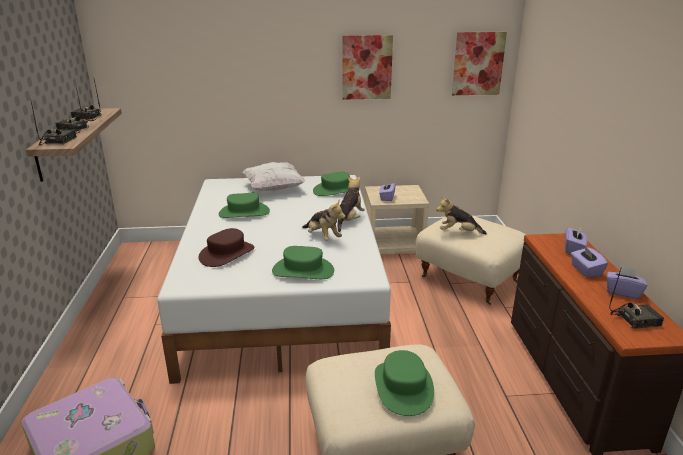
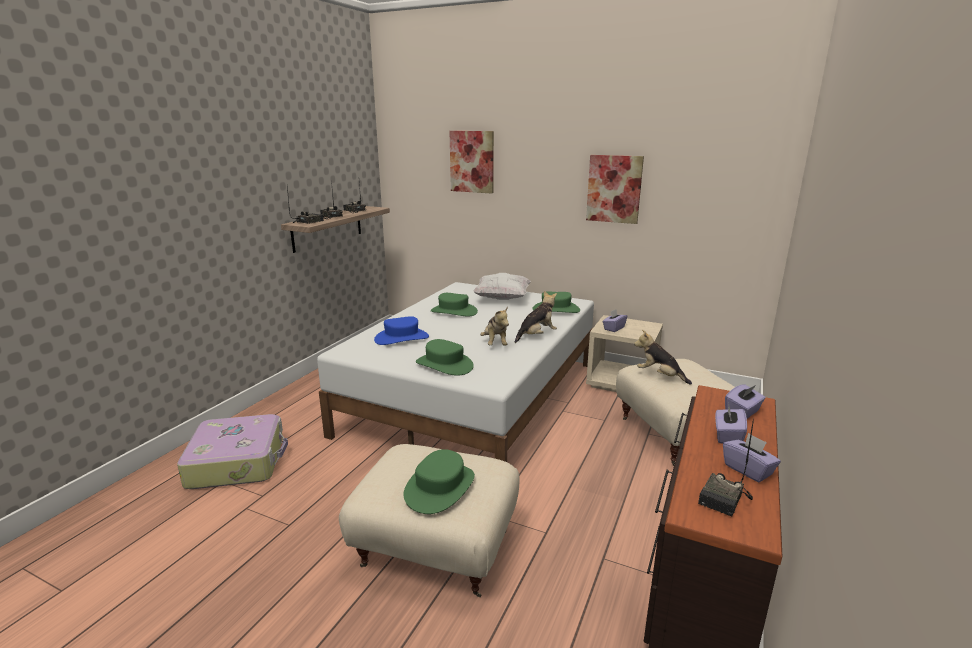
camera: 30 degrees right, 5 degrees down
brown hat [198,228,254,267] -> blue hat [374,316,429,345]
picture [452,32,507,95] -> picture moved to [449,131,494,194]
radio [609,267,664,329] -> radio turned 105 degrees clockwise [698,419,754,517]

